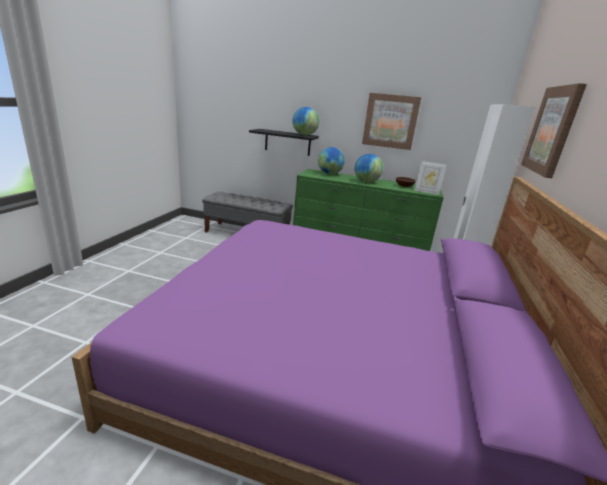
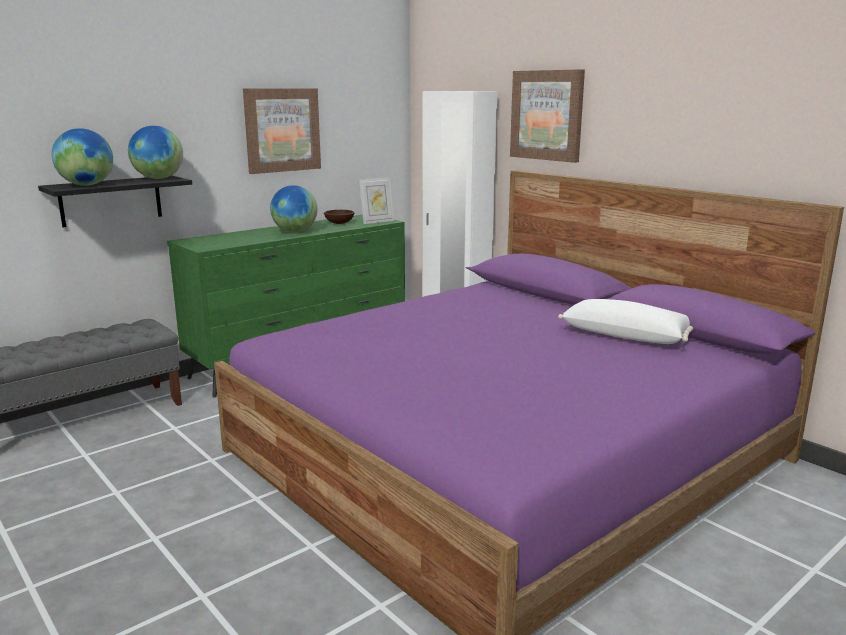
camera: 55 degrees left, 5 degrees down
globe [318,147,345,175] -> globe moved to [52,128,113,186]
none -> white pillow [558,299,693,344]

